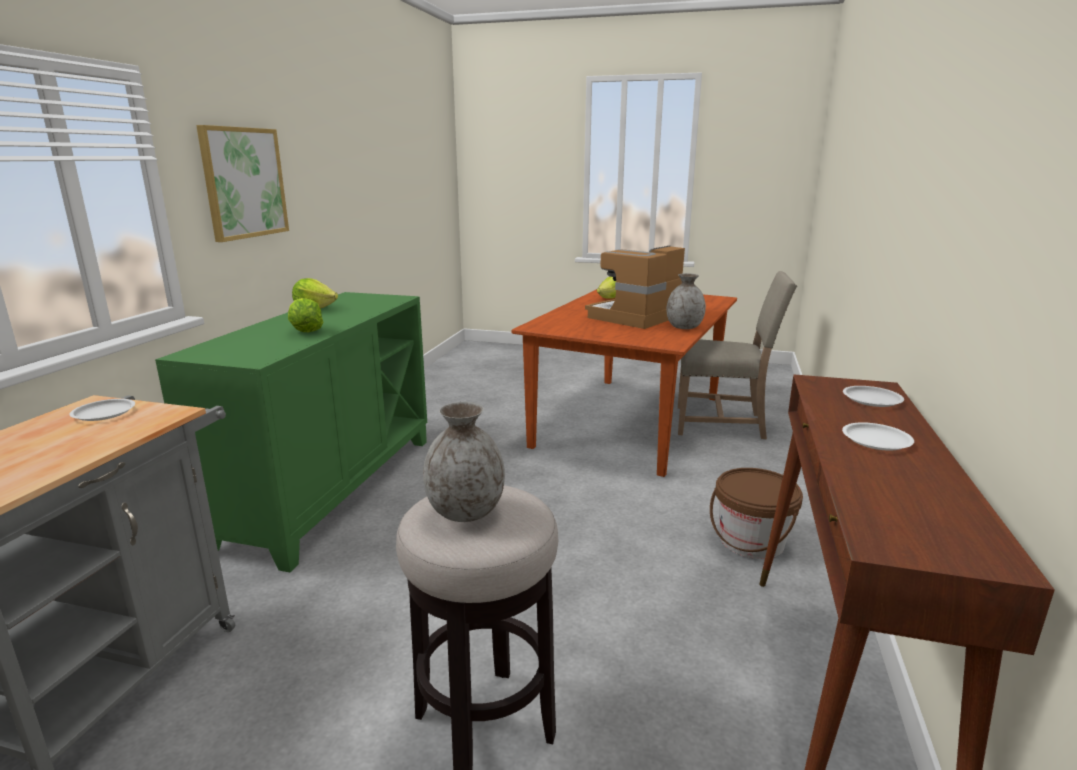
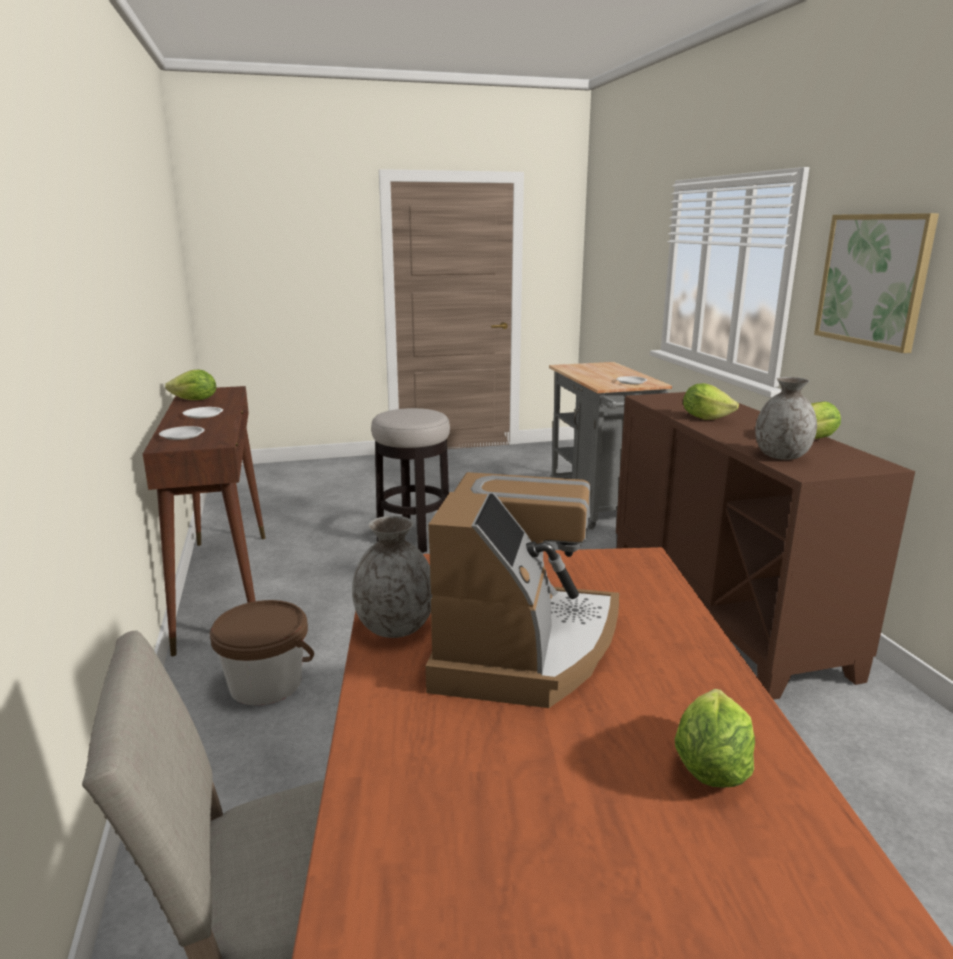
camera: 150 degrees right, 0 degrees up
green cabinet [155,292,427,572] -> brown cabinet [616,392,915,700]
grey vase [423,402,505,522] -> grey vase moved to [755,377,817,460]
none -> lettuce [165,369,216,400]

